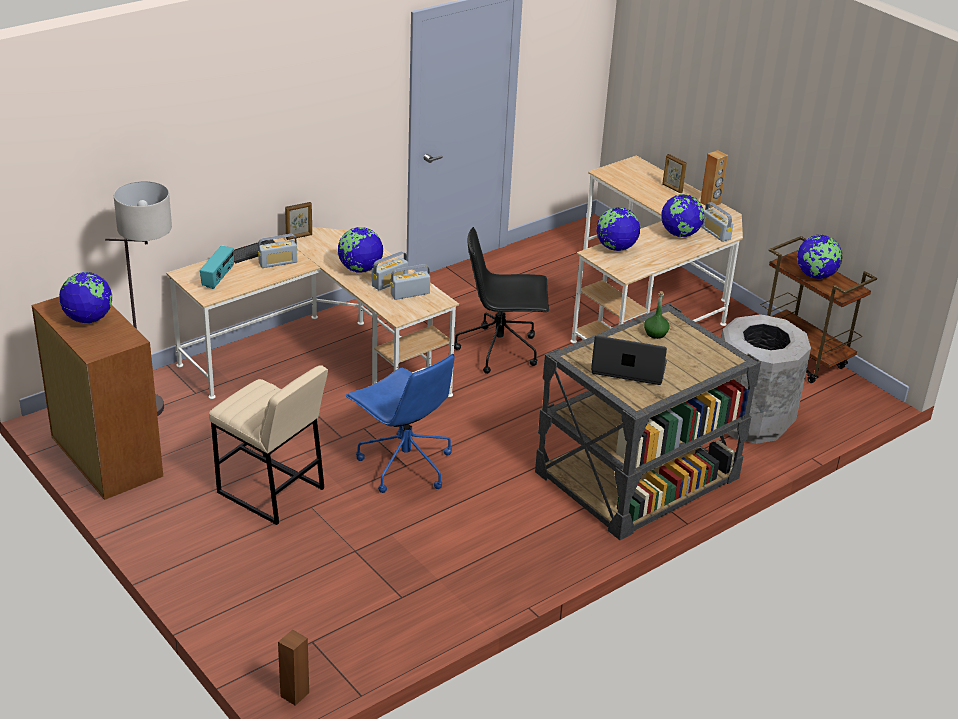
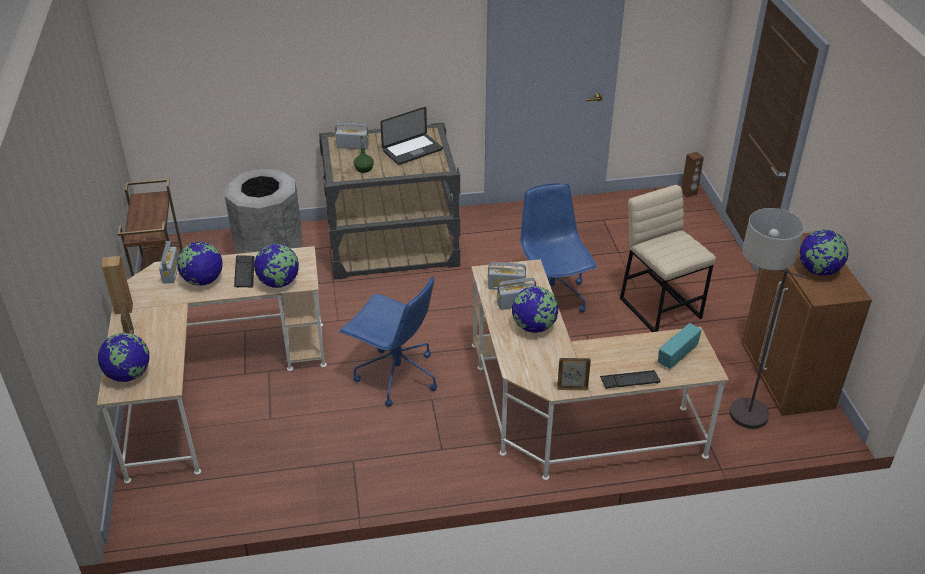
camera: 150 degrees left, 5 degrees up
radio [258,234,298,268] -> radio moved to [335,123,369,149]
black office chair [454,227,549,374] -> blue office chair [339,276,437,407]
laptop [591,336,667,385] -> laptop turned 75 degrees counterclockwise [380,107,443,165]
globe [797,235,843,279] -> globe moved to [98,333,149,382]
none -> keyboard [234,255,255,288]

